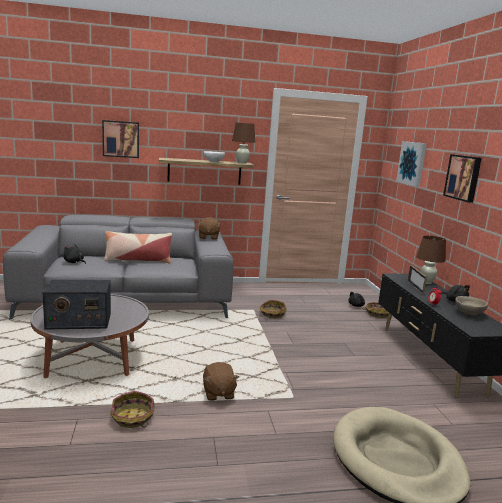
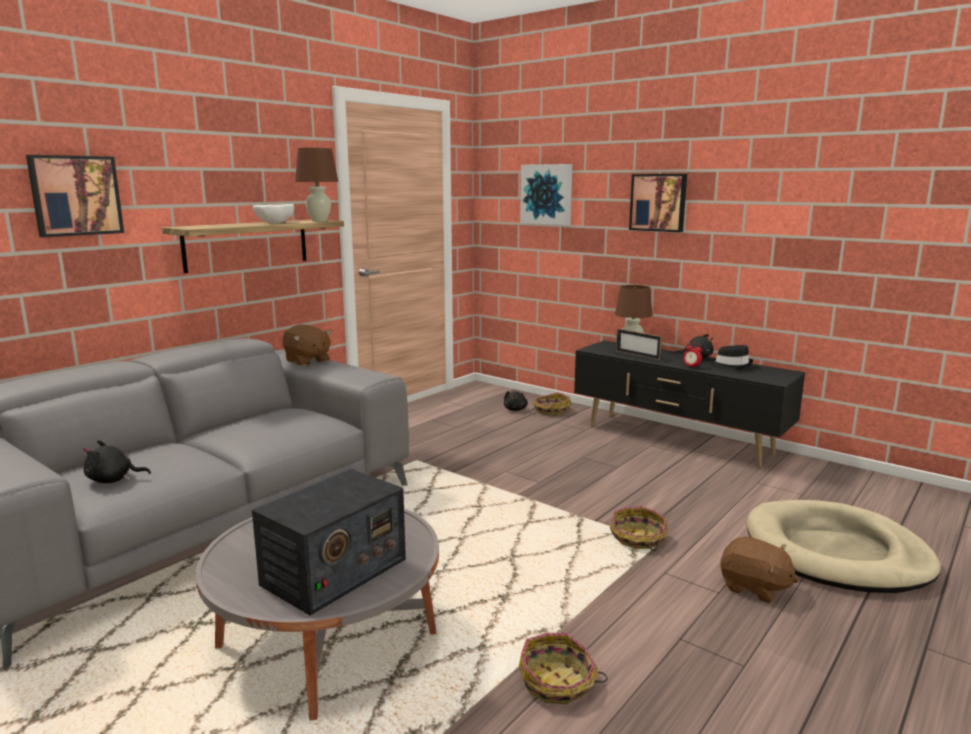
camera: 40 degrees left, 0 degrees up
pillow [104,231,172,264] -> none
brown plush toy [203,362,239,401] -> brown plush toy moved to [720,536,799,603]
basket [259,300,287,319] -> basket moved to [610,506,668,551]
beige bowl [455,296,488,315] -> black hat [710,345,753,369]

